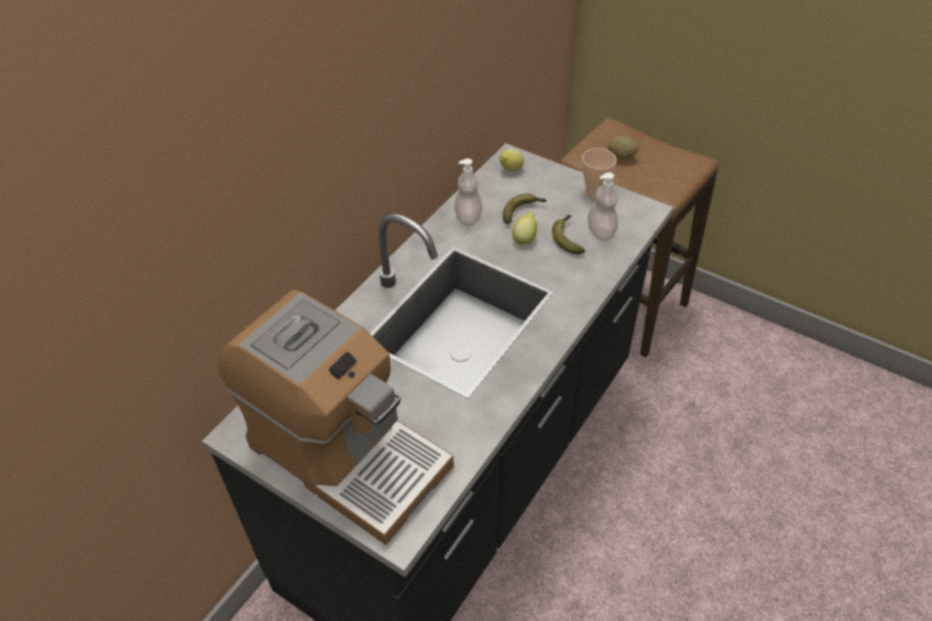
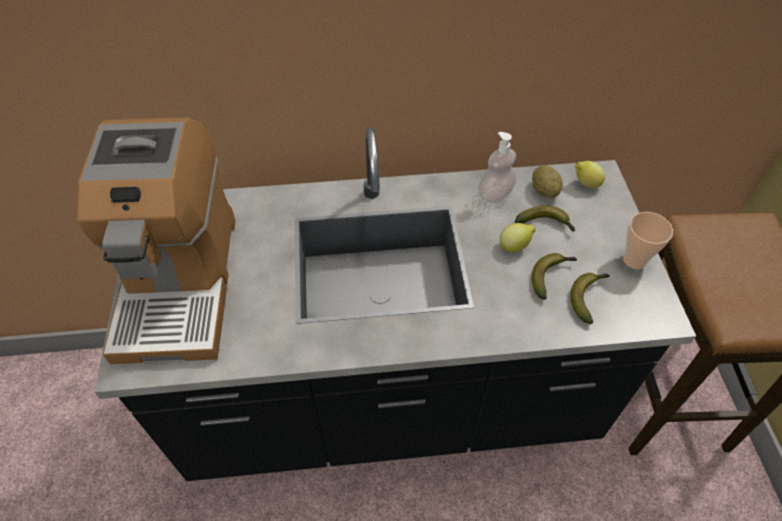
camera: 50 degrees right, 5 degrees up
soap dispenser [588,173,618,241] -> banana [571,273,610,324]
potato [608,136,639,159] -> potato moved to [532,165,563,198]

